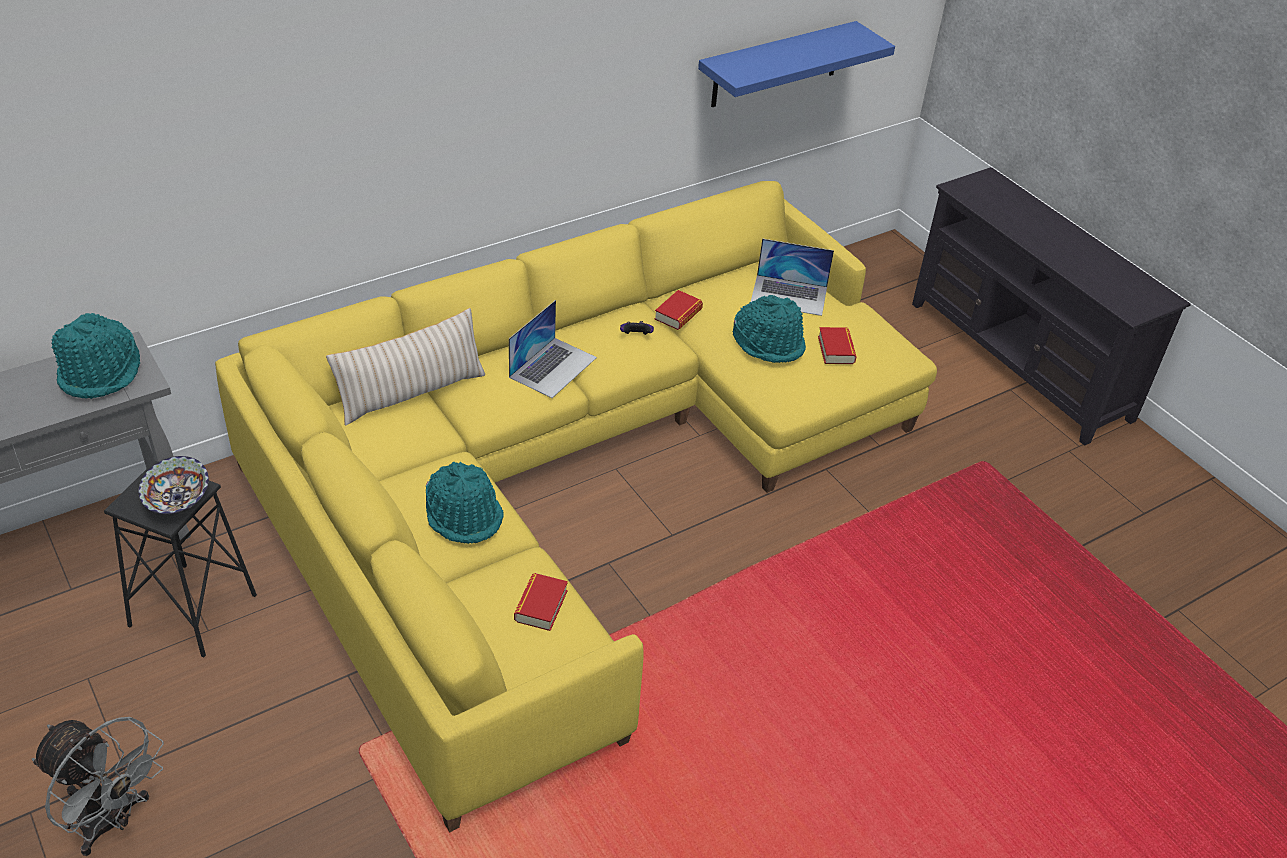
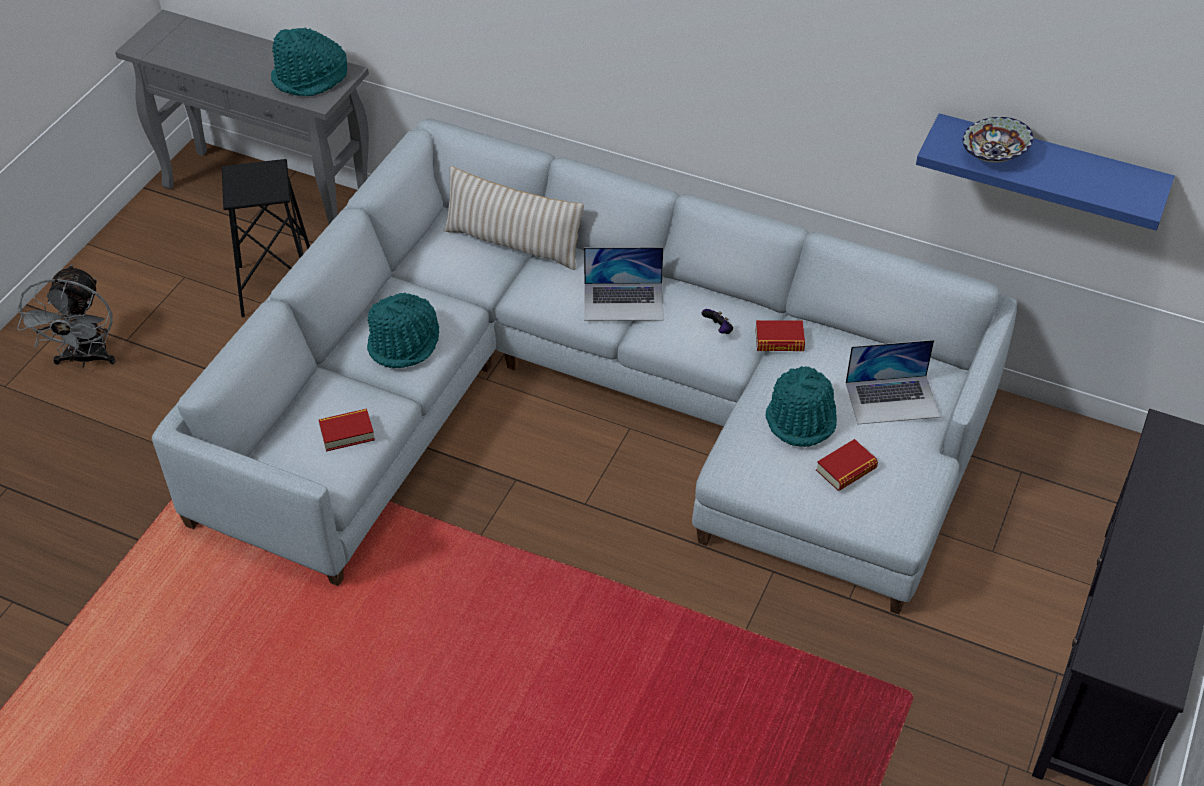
camera: 60 degrees right, 5 degrees up
bowl [139,456,209,515] -> bowl moved to [963,117,1033,163]
yellow sofa [215,181,937,833] -> grey sofa [152,119,1017,614]
laptop [751,239,834,316] -> laptop turned 75 degrees counterclockwise [846,340,940,424]

